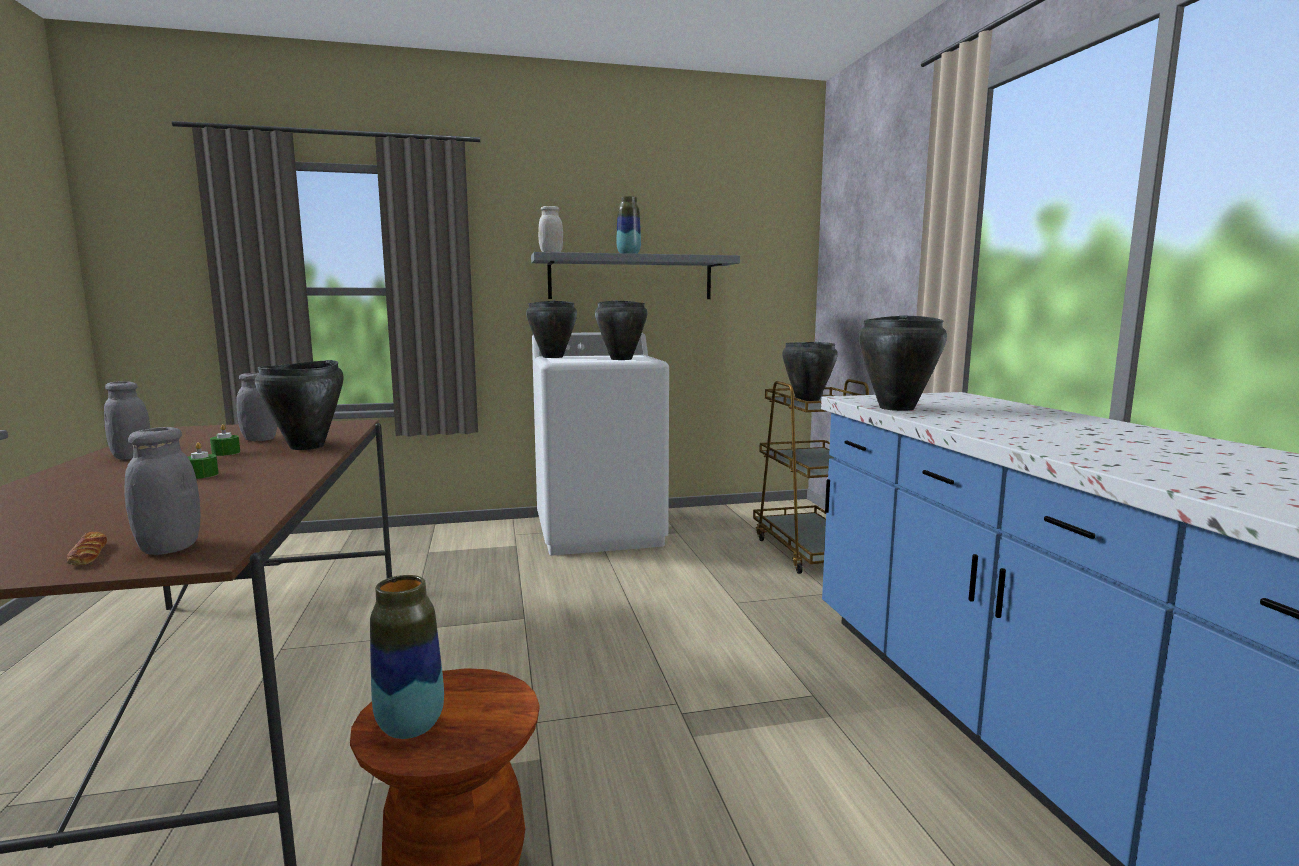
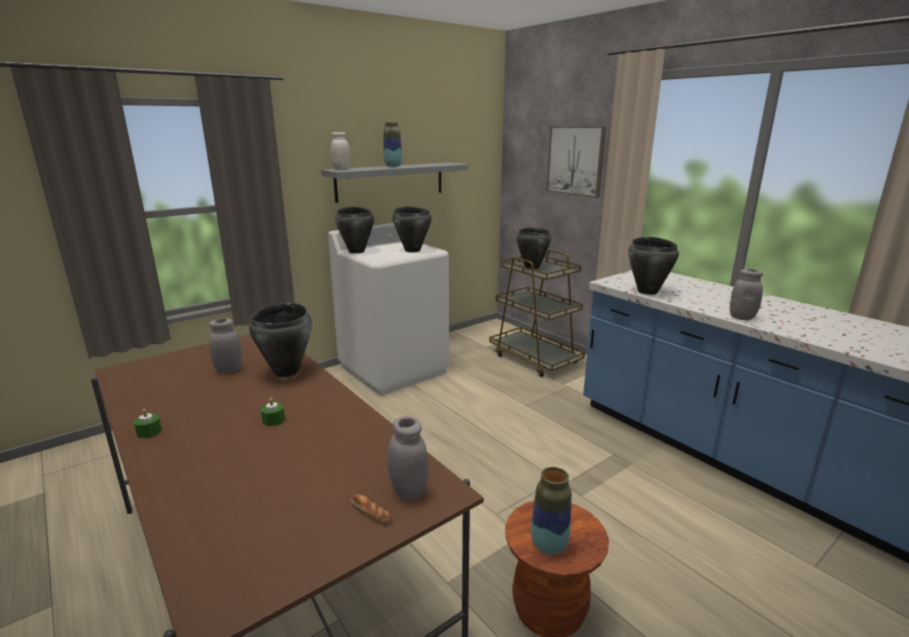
camera: 25 degrees left, 10 degrees up
grey jar [104,381,150,460] -> grey jar moved to [730,269,763,320]
green candle [210,424,240,456] -> green candle moved to [134,409,162,438]
none -> picture [546,126,606,198]

